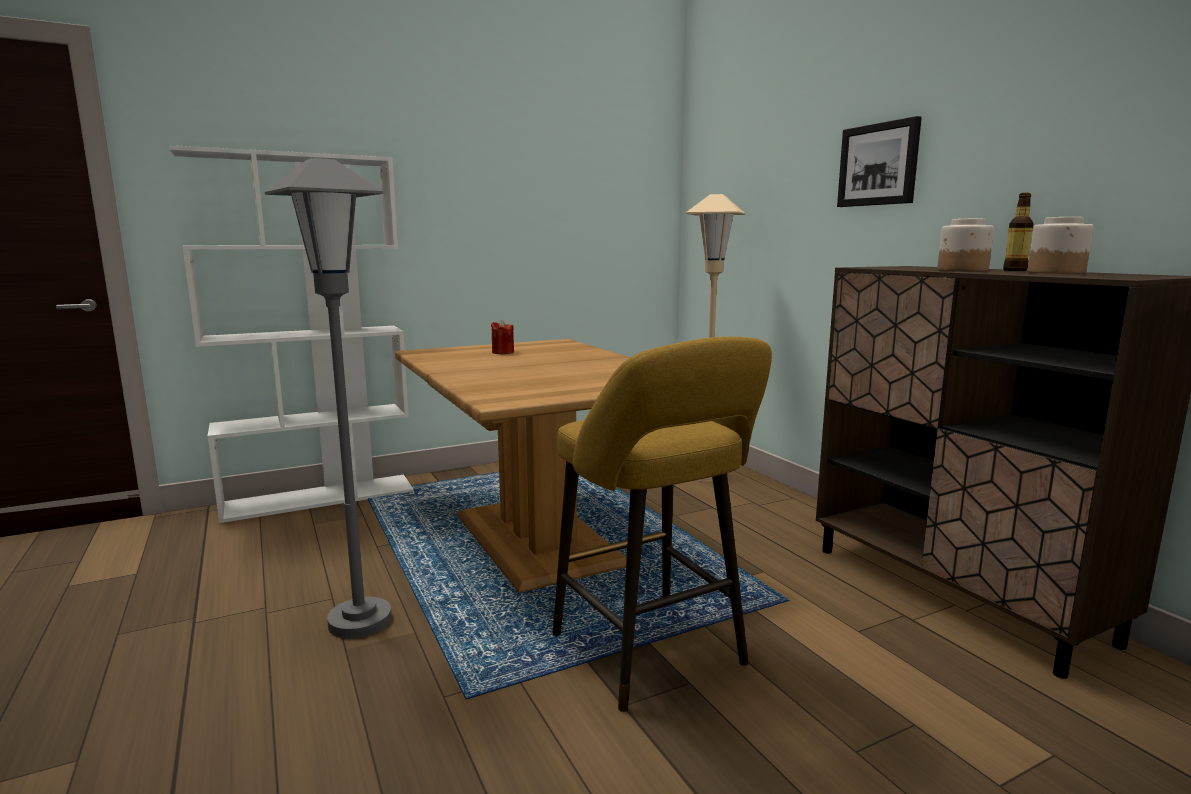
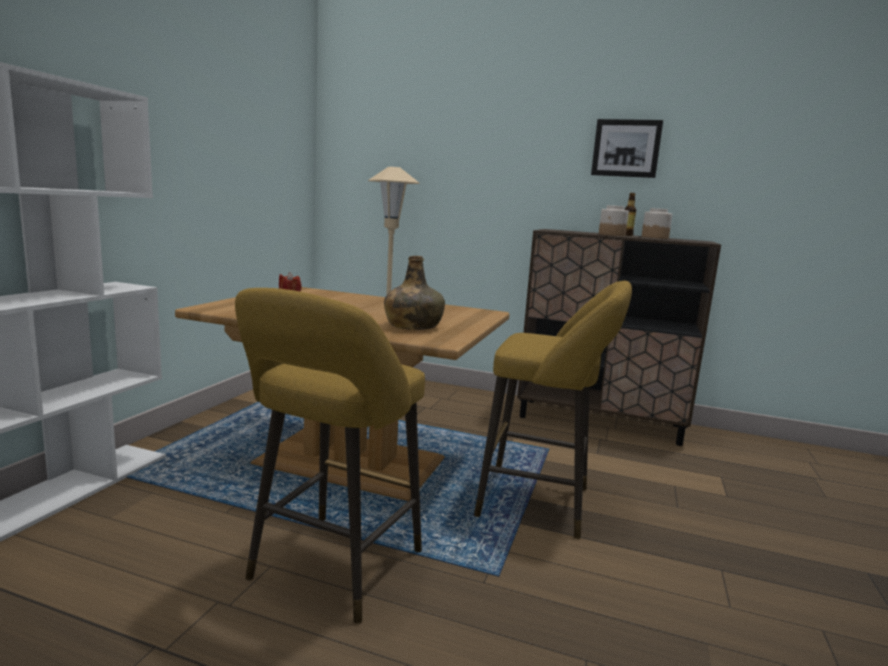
camera: 45 degrees left, 0 degrees up
grey floor lamp [265,158,392,639] -> yellow stool [235,288,425,624]
picture [837,116,922,207] -> picture moved to [591,119,663,178]
none -> green bottle [384,256,445,330]

